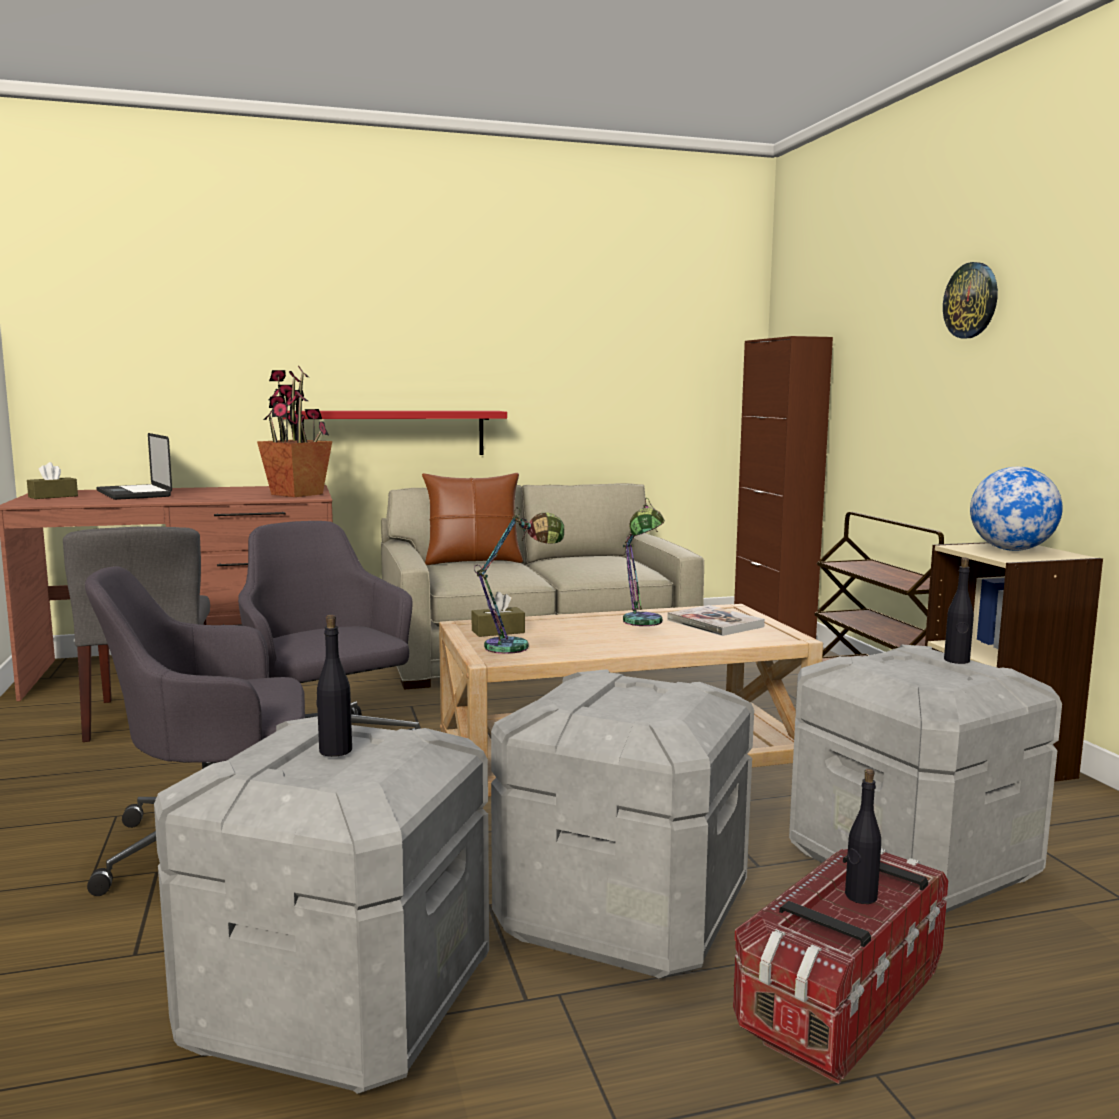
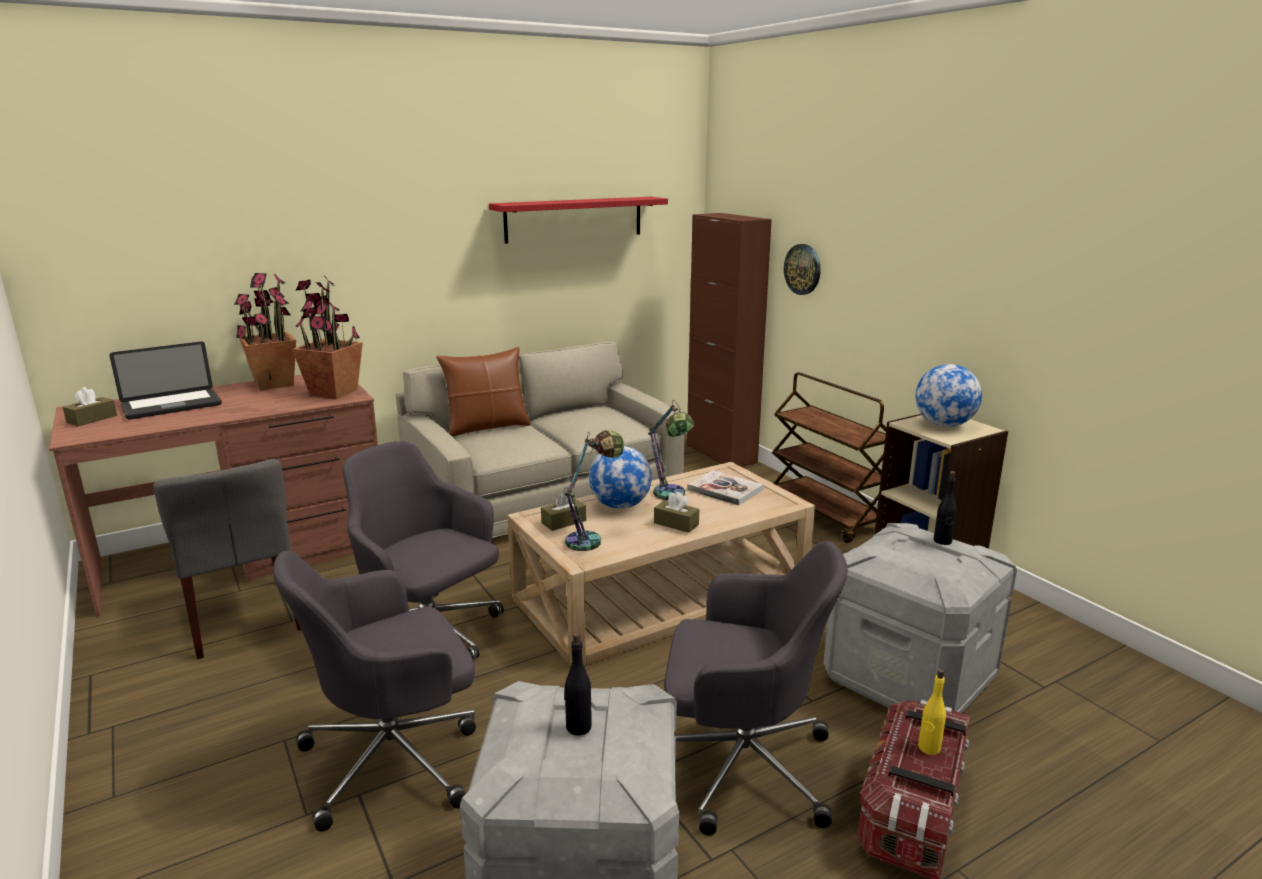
camera: 15 degrees left, 10 degrees up
laptop [96,433,172,500] -> laptop turned 75 degrees counterclockwise [109,342,222,420]
red shelf [283,411,507,455] -> red shelf moved to [489,197,668,244]
grey storage box [491,669,754,978] -> grey office chair [664,541,848,836]
black bottle [845,769,881,904] -> yellow bottle [918,669,946,755]
wall clock [943,262,998,338] -> wall clock moved to [784,244,821,295]
none -> potted plant [234,273,296,390]
none -> globe [589,446,652,509]
none -> brown tissue box [654,492,699,533]

